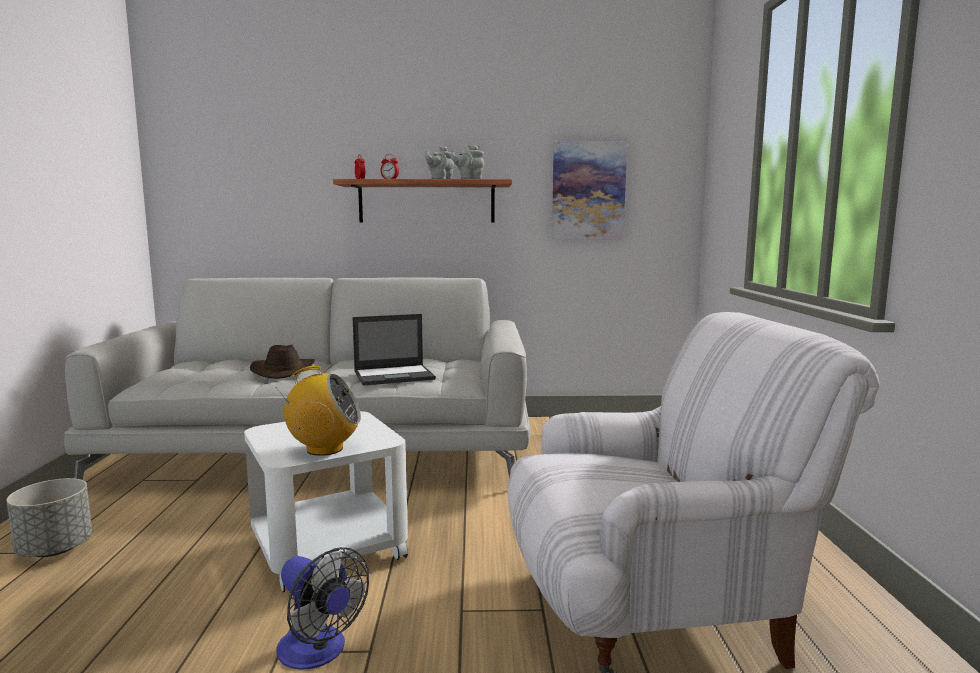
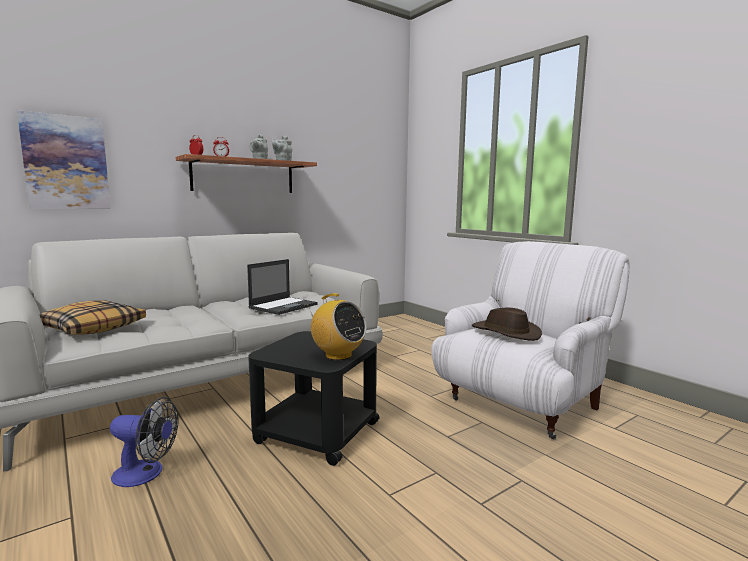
camera: 35 degrees left, 0 degrees up
grey planter [6,478,92,557] -> none
white side table [244,411,408,592] -> black side table [248,331,380,466]
brown hat [250,345,315,379] -> brown hat moved to [472,308,542,341]
radio [275,366,361,456] -> radio turned 75 degrees clockwise [307,293,367,360]
fan [276,547,369,670] -> fan moved to [110,397,179,487]
picture [552,141,627,239] -> picture moved to [17,110,111,209]
none -> pillow [40,300,146,335]

